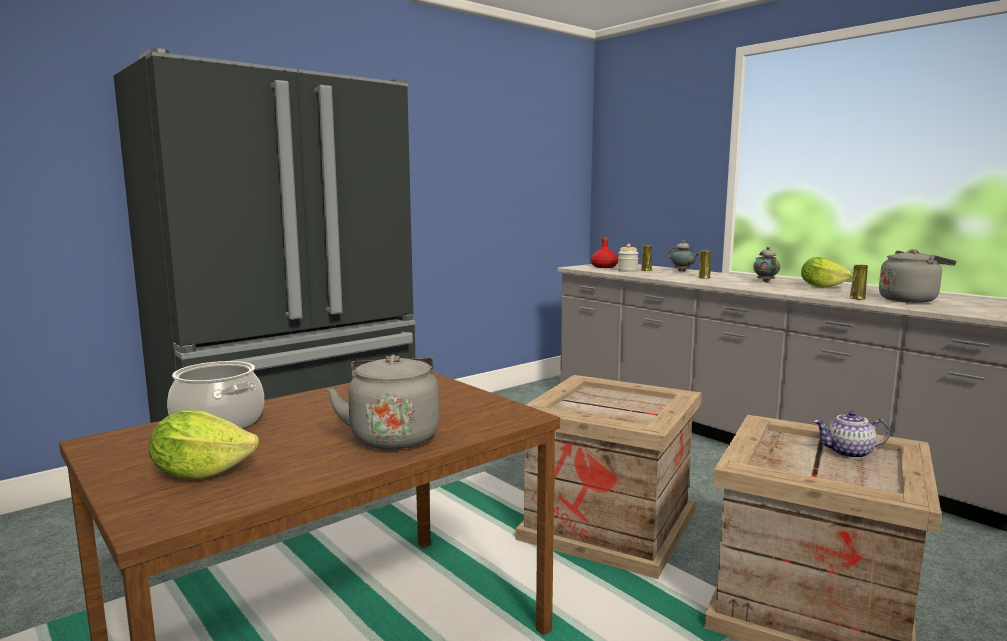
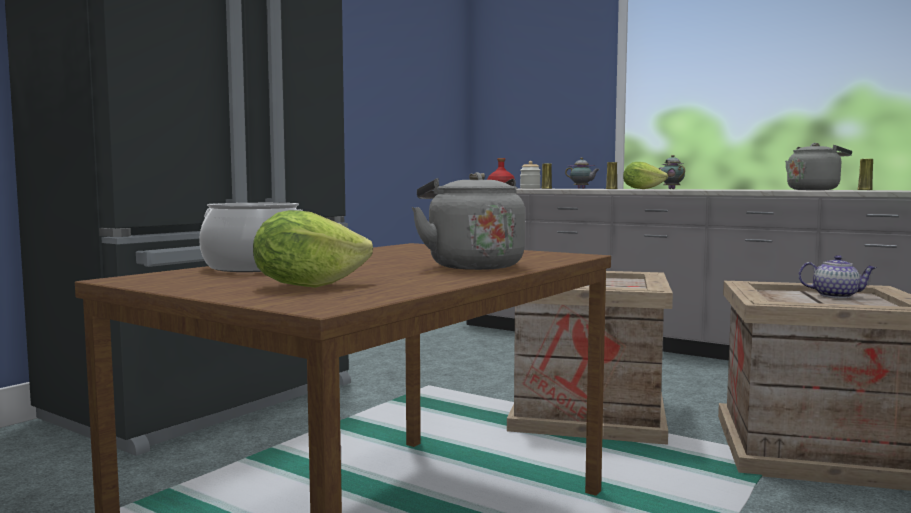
camera: 15 degrees left, 5 degrees down
lettuce [801,257,853,288] -> lettuce moved to [623,162,668,189]
teapot [813,411,890,459] -> teapot turned 150 degrees counterclockwise [798,255,876,298]
yellow vase [850,265,868,300] -> yellow vase moved to [857,159,873,190]

